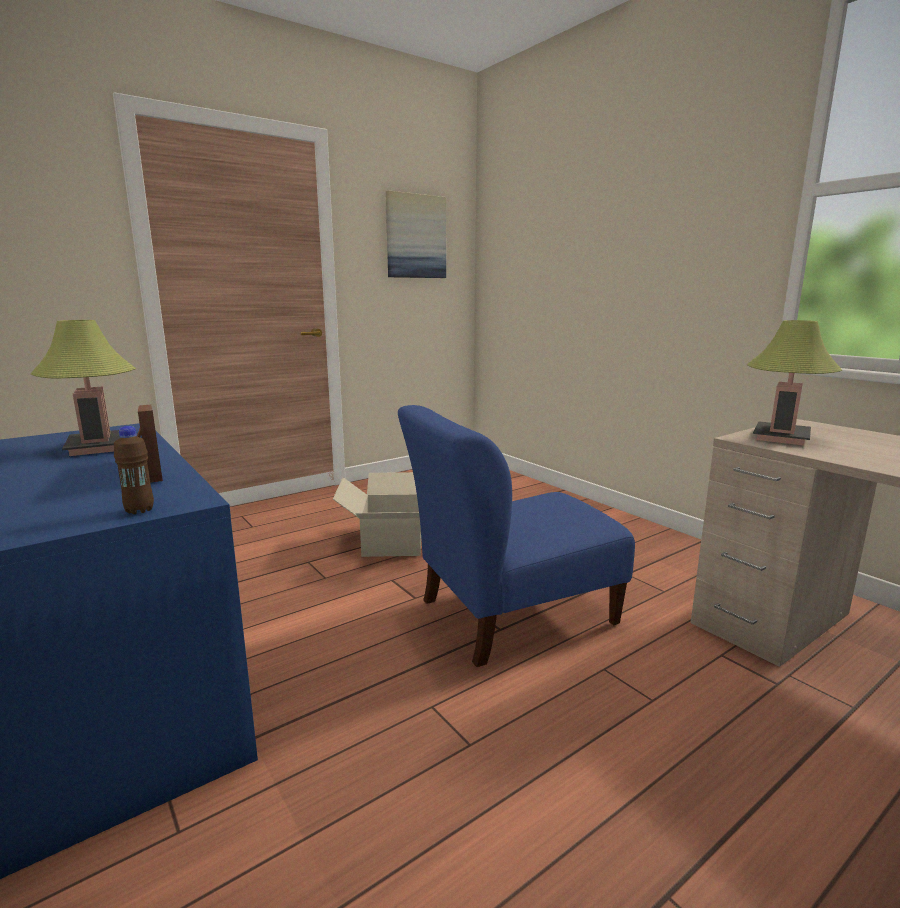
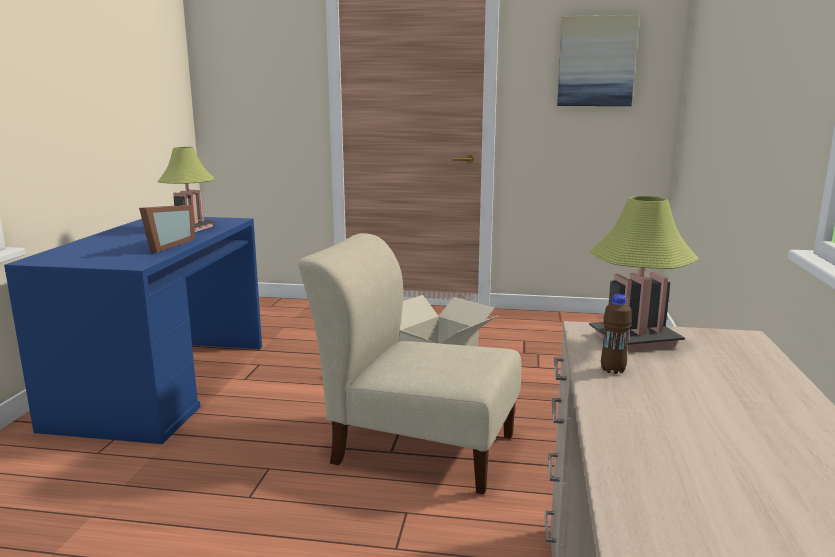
camera: 45 degrees right, 0 degrees up
brown bottle [114,426,154,514] -> brown bottle moved to [601,294,632,374]
blue chair [398,405,635,667] -> beige chair [298,233,521,494]

